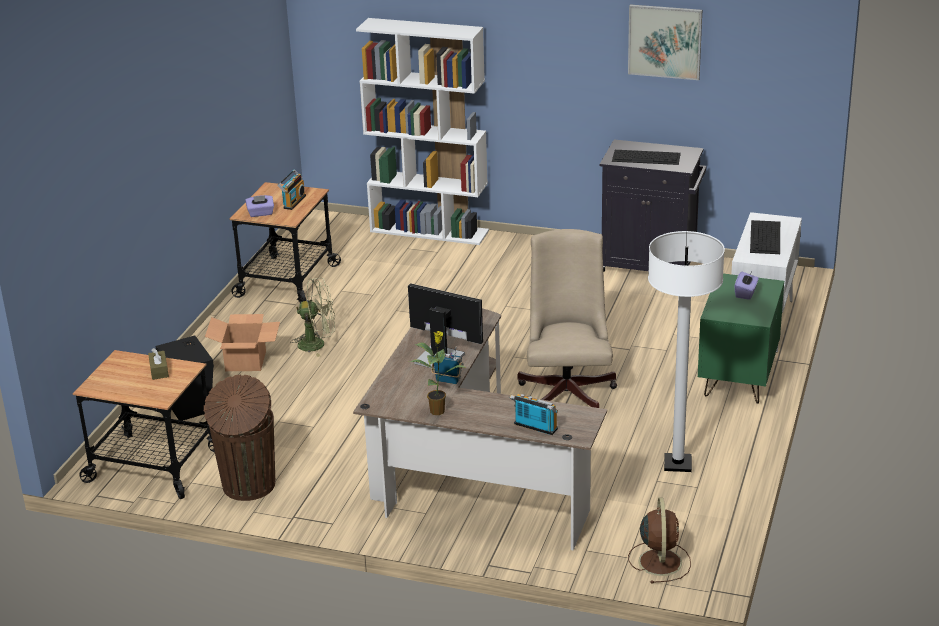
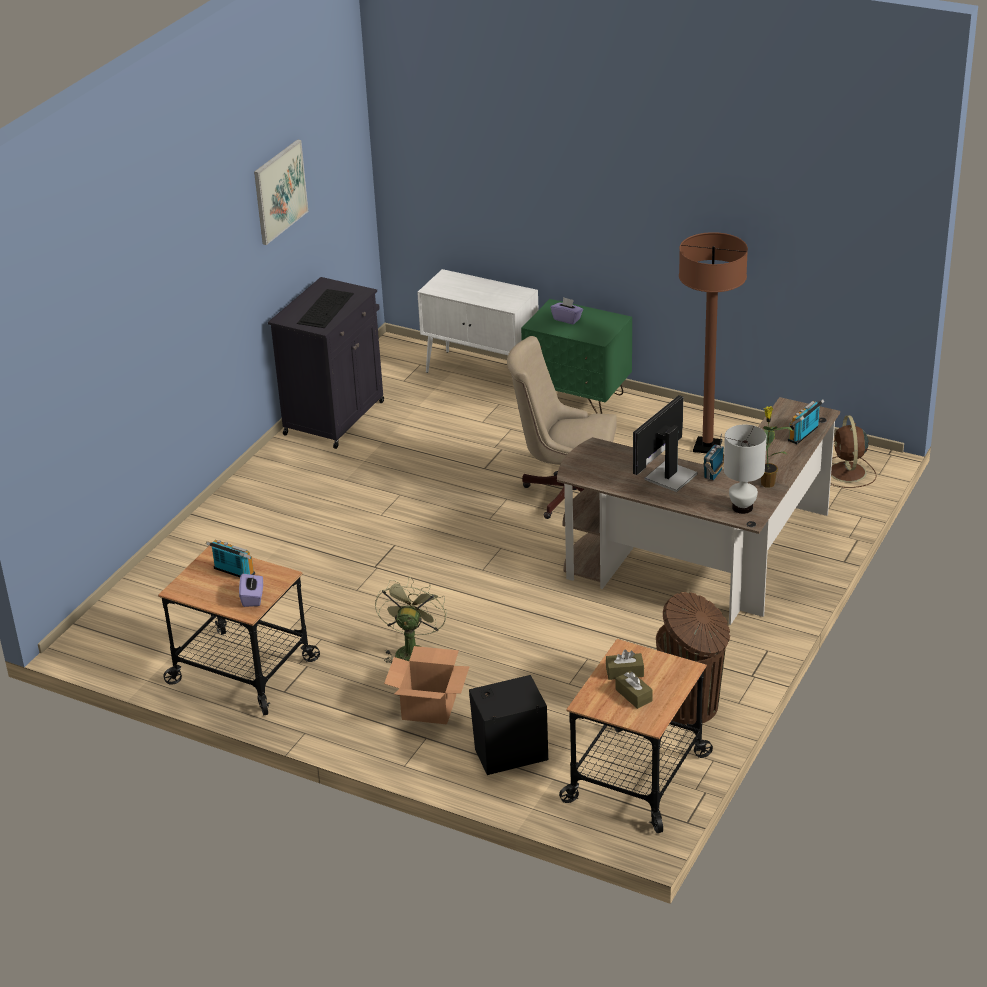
camera: 80 degrees left, 5 degrees up
white bookcase [356,18,489,245] -> none
brown fan [628,498,691,584] -> brown fan turned 105 degrees counterclockwise [830,415,877,488]
white floor lamp [648,231,725,472] -> brown floor lamp [679,232,748,454]
keyboard [750,220,780,254] -> none
none -> brown tissue box [616,671,653,709]
none -> white table lamp [724,424,767,514]

